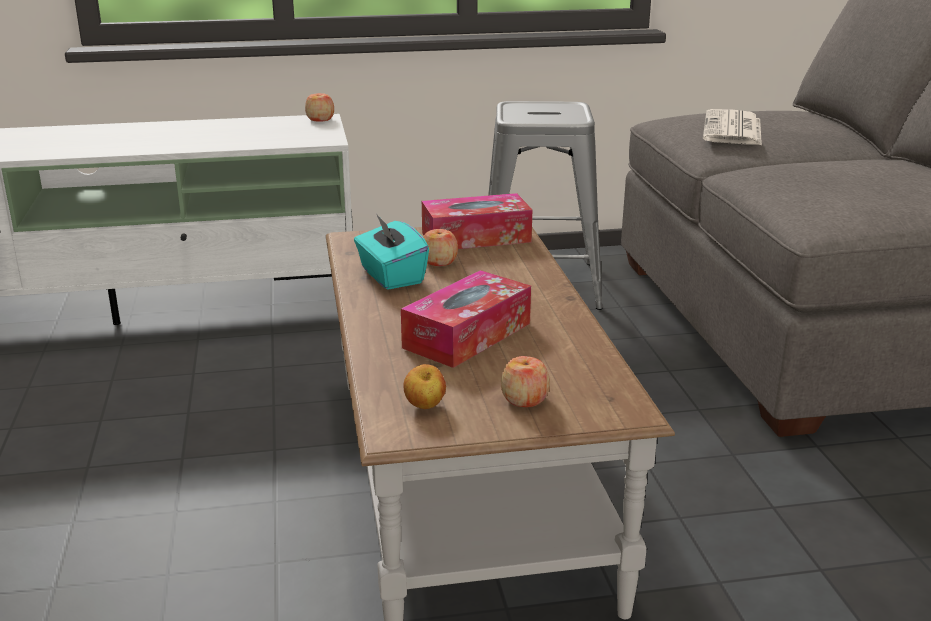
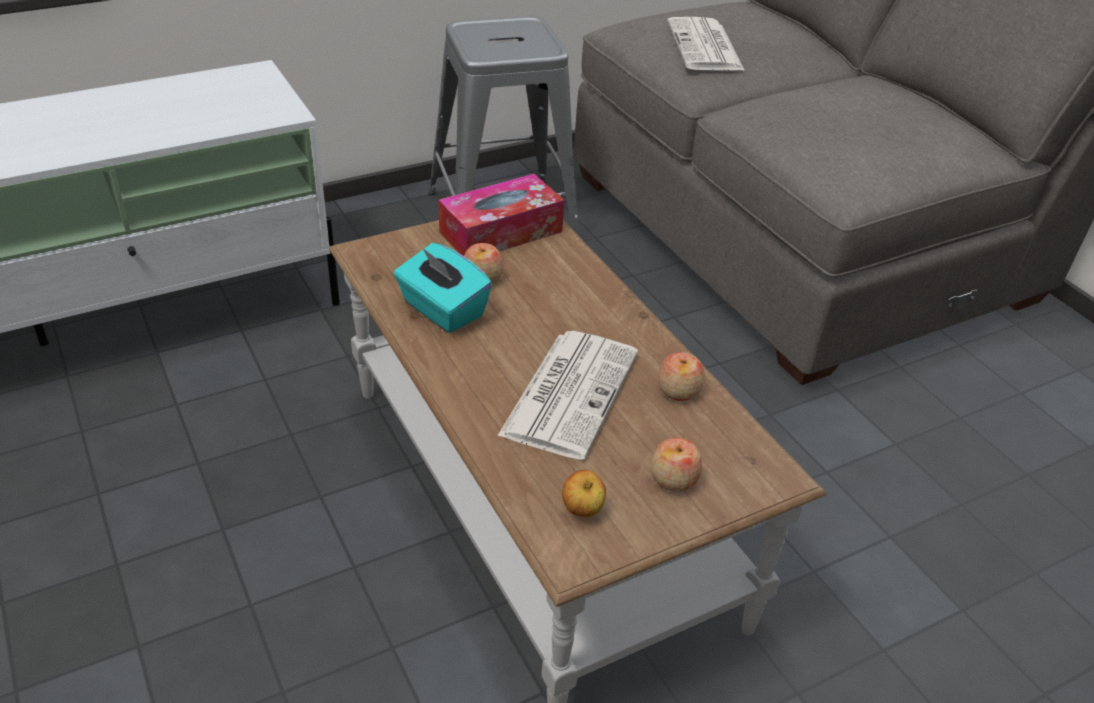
camera: 20 degrees left, 15 degrees up
apple [305,93,334,122] -> apple moved to [658,352,705,401]
tissue box [401,270,531,368] -> newspaper [497,331,638,460]

